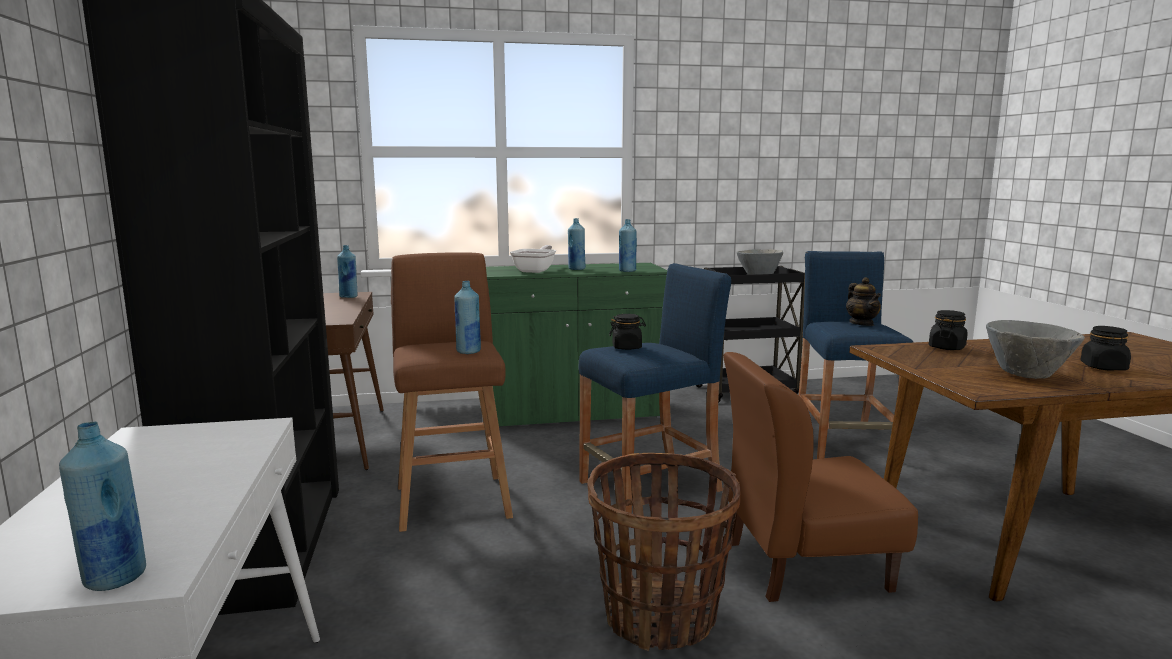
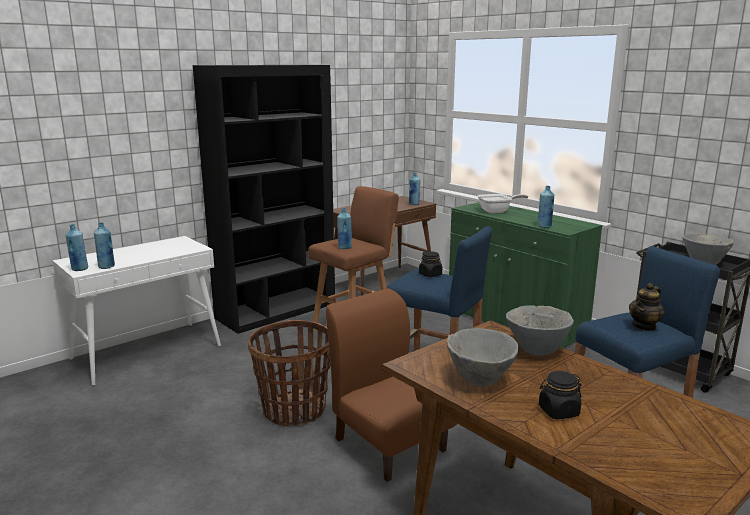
camera: 60 degrees right, 5 degrees up
blue bottle [568,218,586,270] -> blue bottle moved to [94,222,115,269]
black jar [929,310,967,350] -> grey bowl [506,305,574,355]

